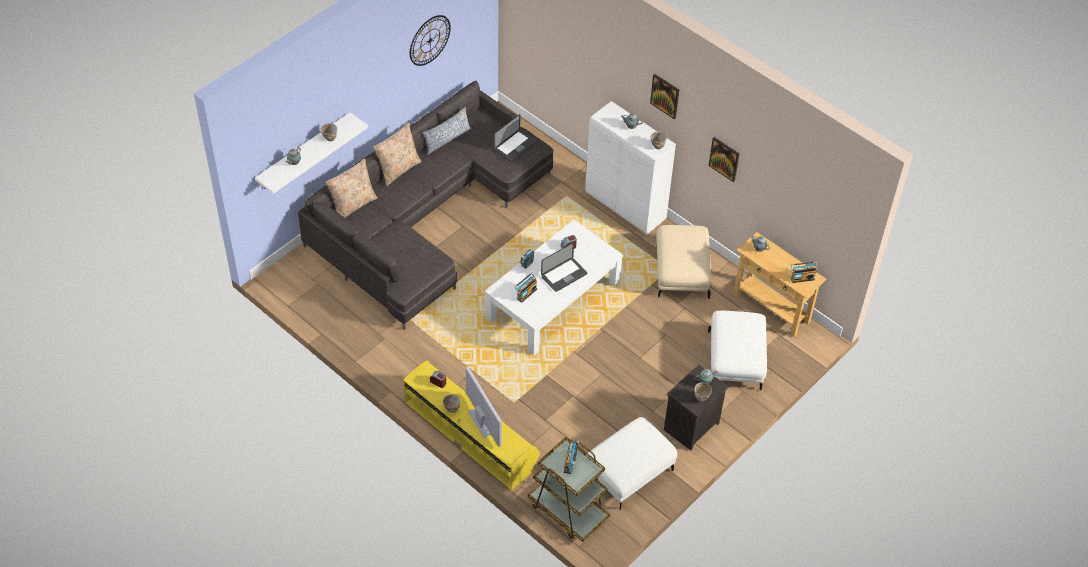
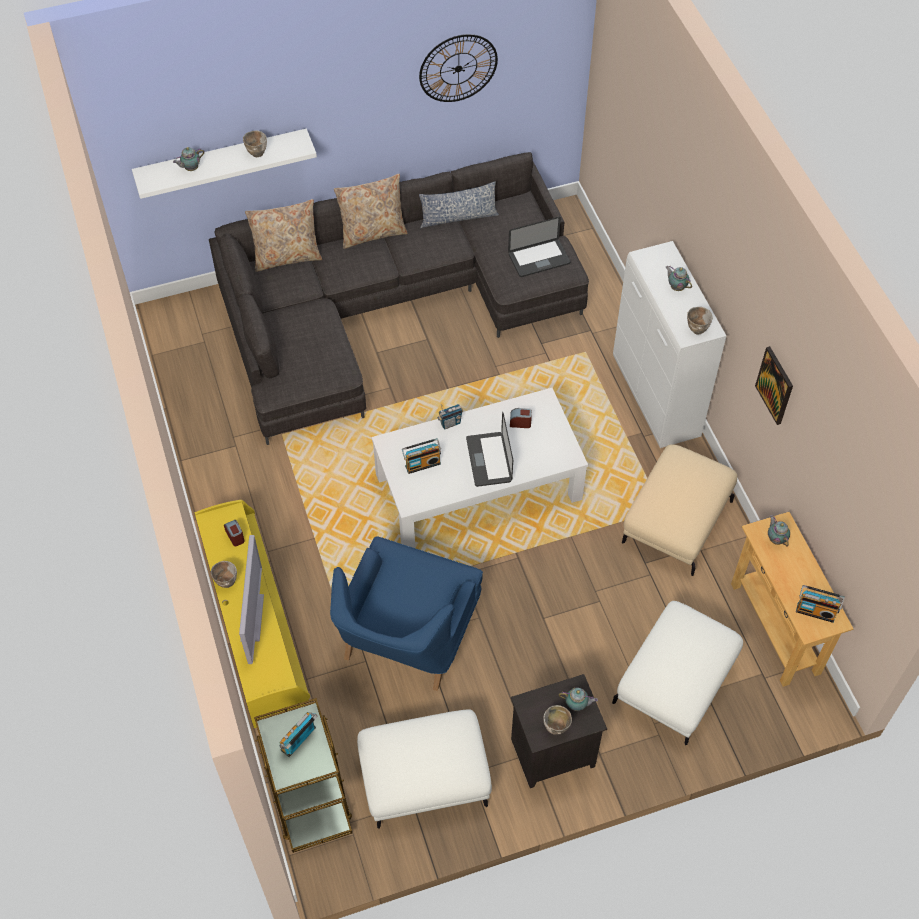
camera: 30 degrees right, 5 degrees up
laptop [541,242,587,292] -> laptop turned 90 degrees clockwise [466,411,513,487]
picture [650,74,679,119] -> none
none -> blue armchair [330,536,483,691]

